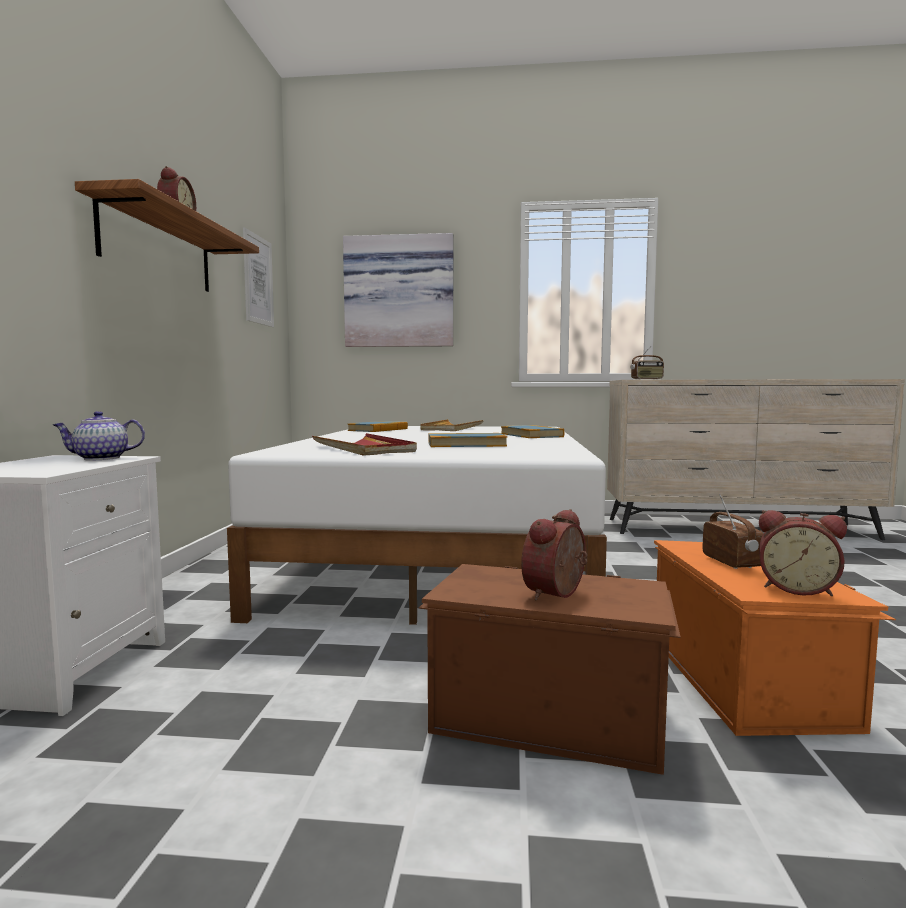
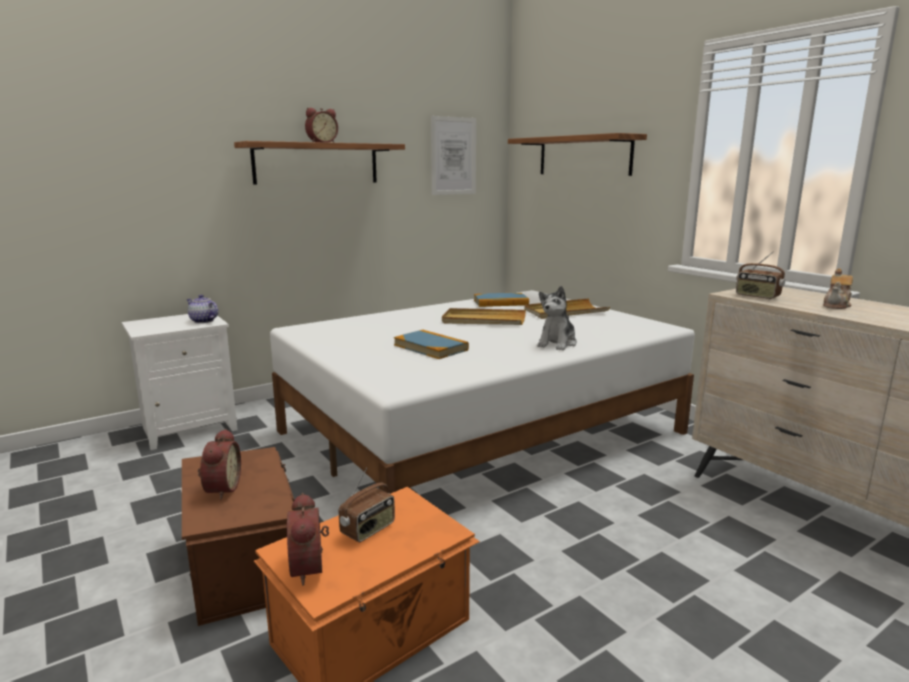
camera: 50 degrees right, 10 degrees up
red tray [312,433,417,456] -> none
picture [343,233,453,347] -> shelf [508,133,647,176]
book [501,425,564,438] -> plush toy [537,286,577,350]
alarm clock [521,509,587,601] -> alarm clock turned 90 degrees clockwise [198,429,241,500]
none -> beige tray [442,308,526,325]
none -> teapot [823,268,853,309]

